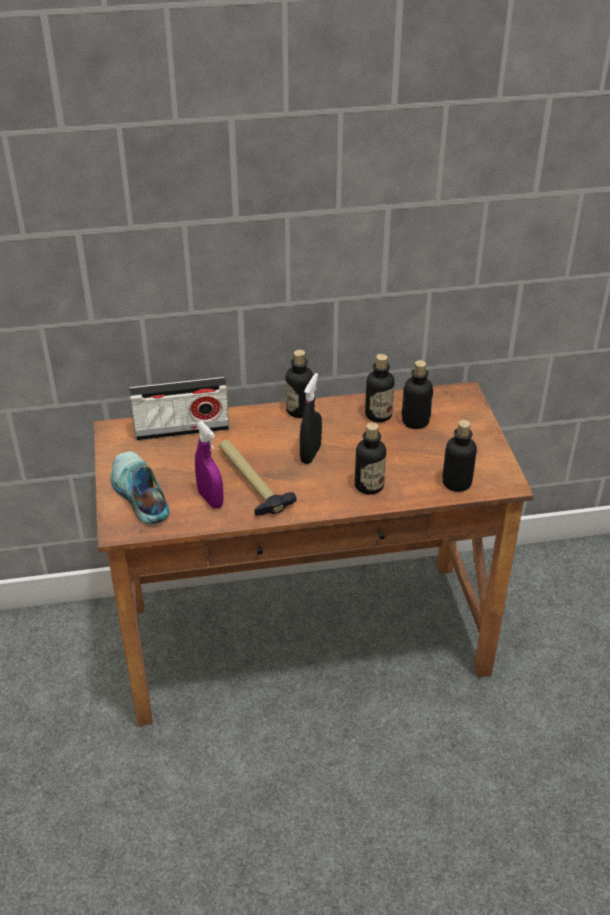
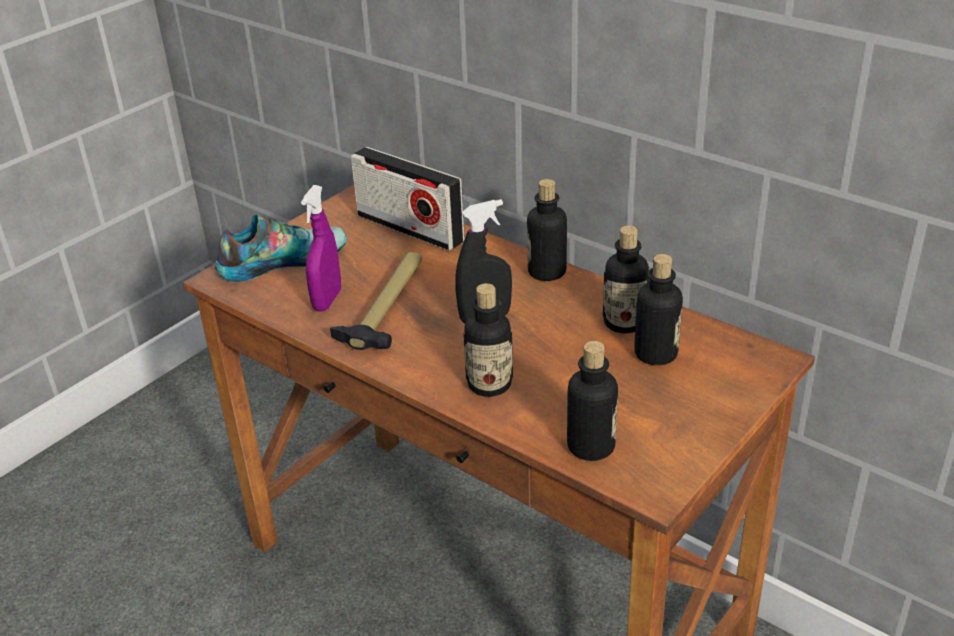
camera: 50 degrees right, 5 degrees down
shoe [111,451,170,524] -> shoe turned 45 degrees clockwise [215,214,347,282]

